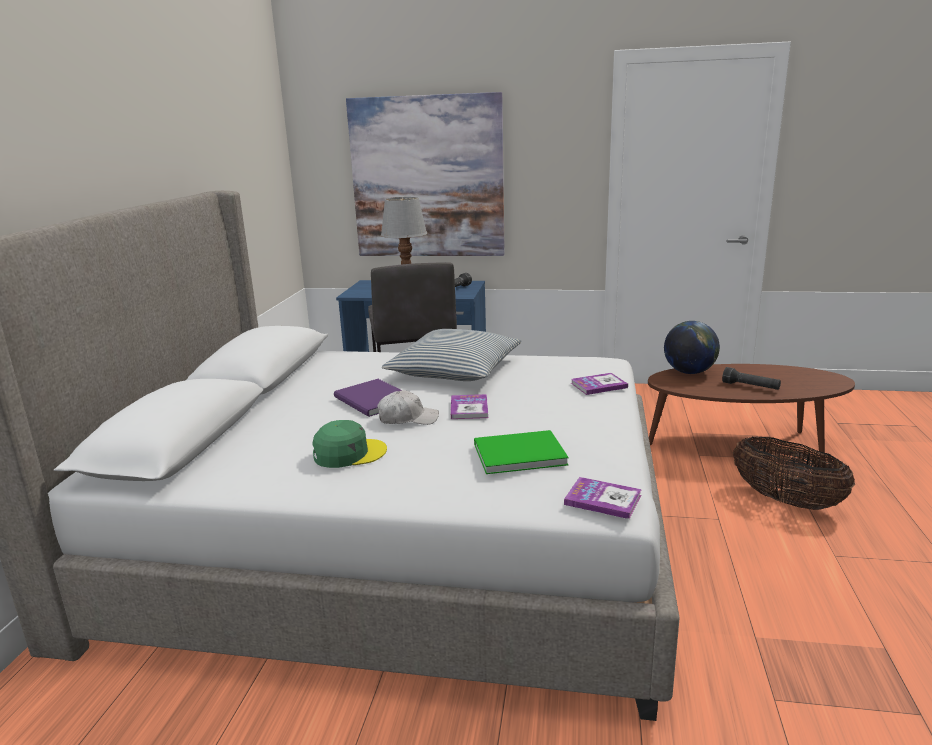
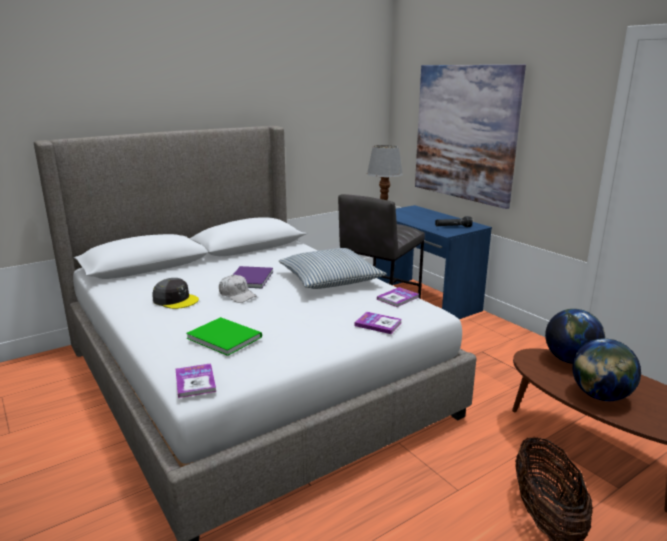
camera: 45 degrees right, 0 degrees up
green cap [312,420,387,468] -> grey cap [152,278,199,309]
book [451,394,488,419] -> book moved to [377,287,419,307]
black flashlight [722,367,781,390] -> globe [572,339,641,401]

